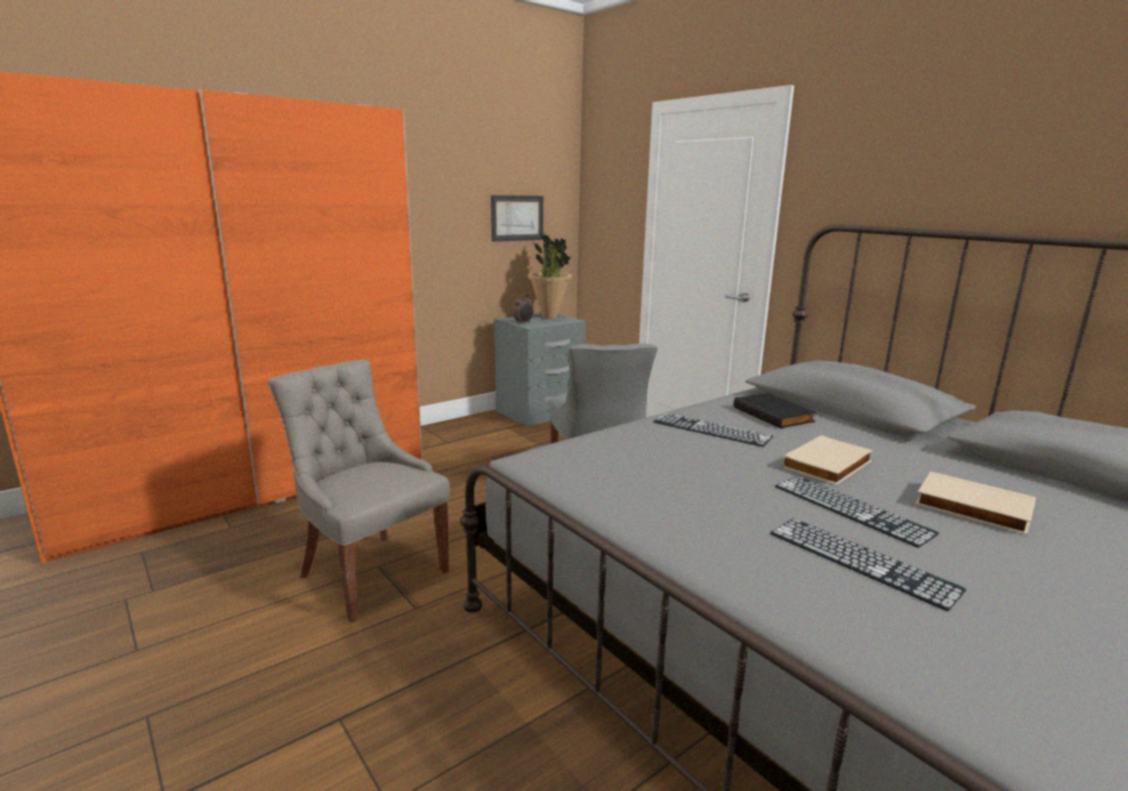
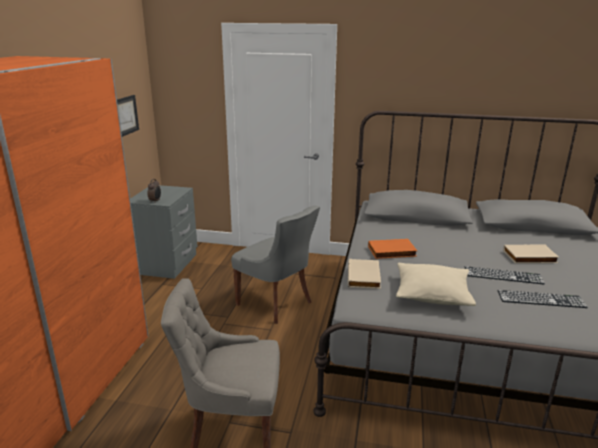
camera: 40 degrees left, 5 degrees up
potted plant [527,234,572,319] -> none
keyboard [653,413,773,447] -> orange book [368,239,417,259]
black book [734,393,817,429] -> none
beige book [782,435,873,485] -> beige book moved to [348,259,381,289]
none -> beige pillow [396,262,476,306]

